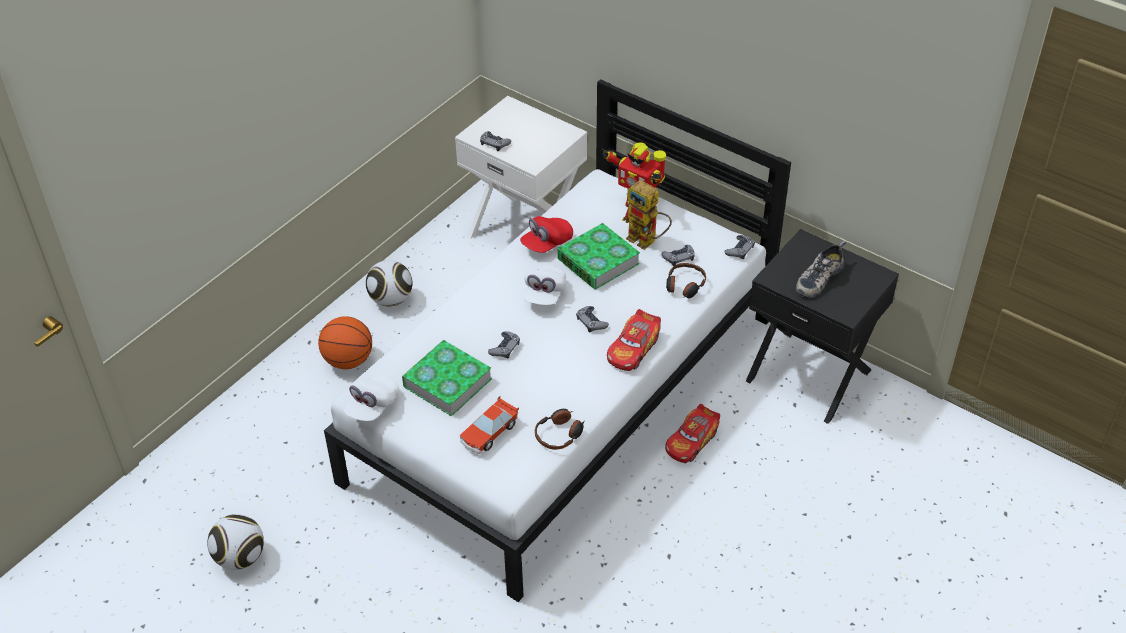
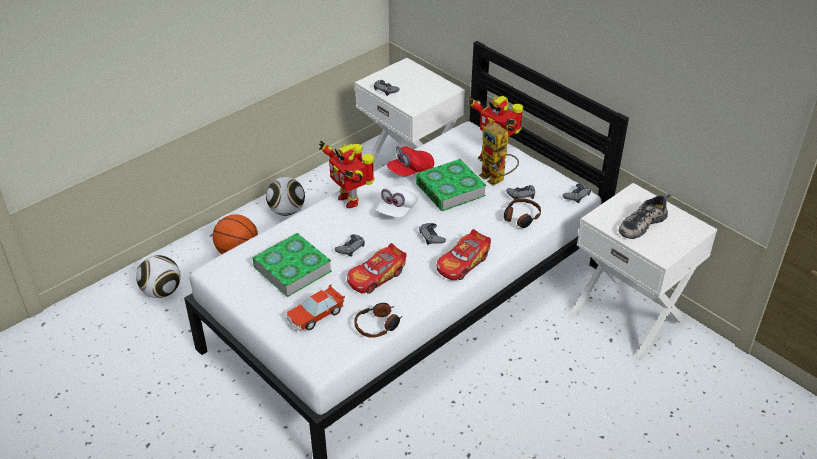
camera: 10 degrees right, 5 degrees down
football [207,514,264,570] -> football moved to [136,255,181,298]
white cap [344,375,399,421] -> none
toy car [665,404,720,463] -> toy car moved to [347,243,407,294]
black nightstand [746,229,899,424] -> white nightstand [571,183,717,361]
none -> toy robot [319,141,374,208]

